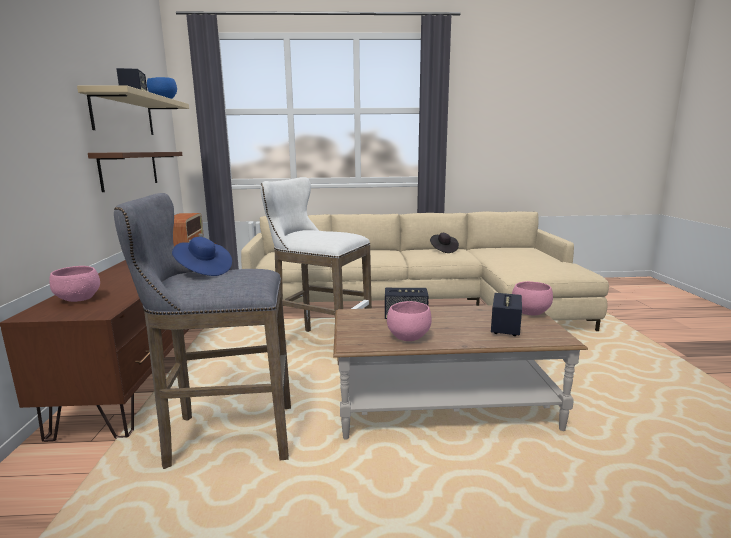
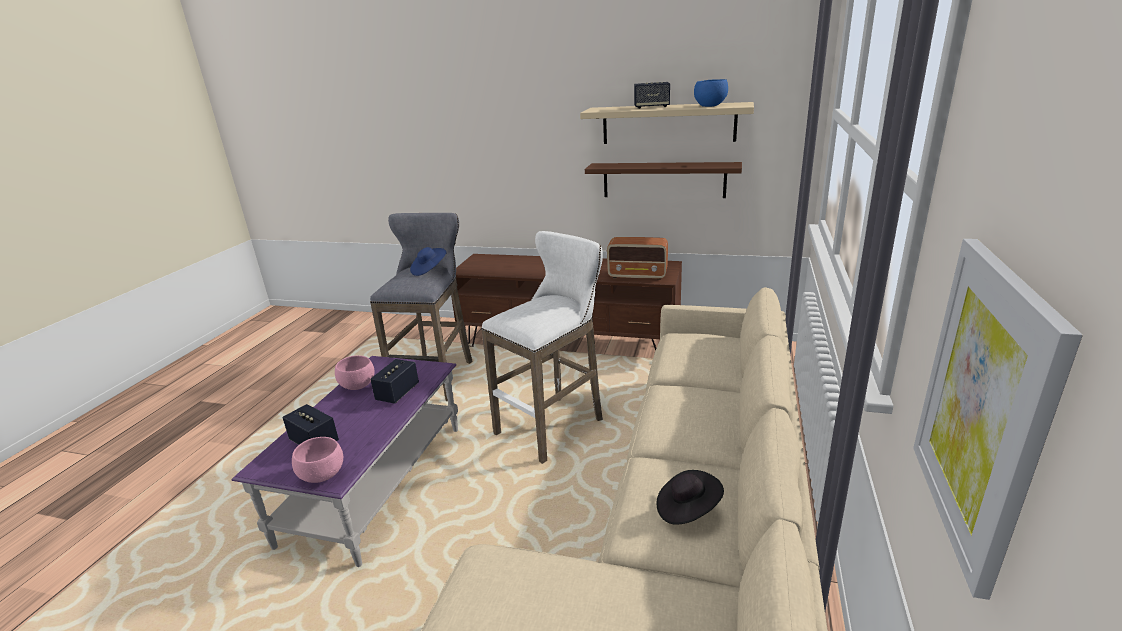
camera: 110 degrees right, 10 degrees up
pink bowl [49,266,100,302] -> none
brown coffee table [333,305,588,440] -> purple coffee table [232,356,458,567]
none -> picture [913,239,1082,600]

